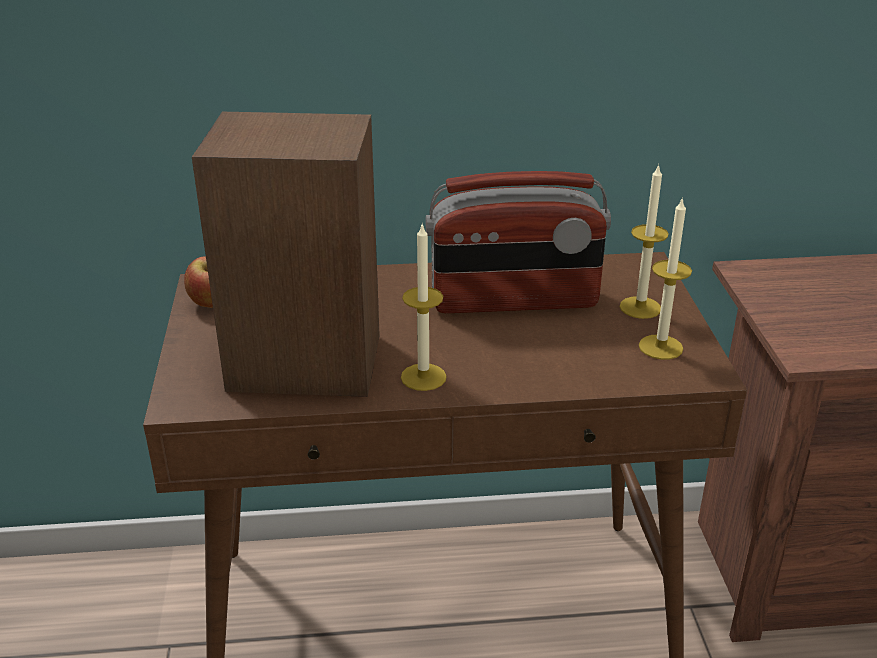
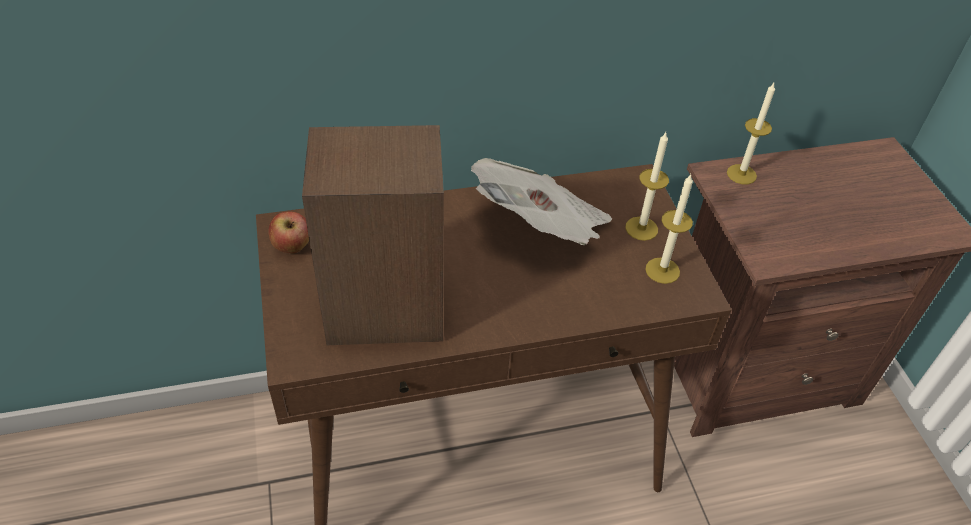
camera: 10 degrees left, 15 degrees up
candle [401,222,447,391] -> candle moved to [727,83,775,184]
radio [426,171,611,313] -> newspaper [471,158,612,245]

